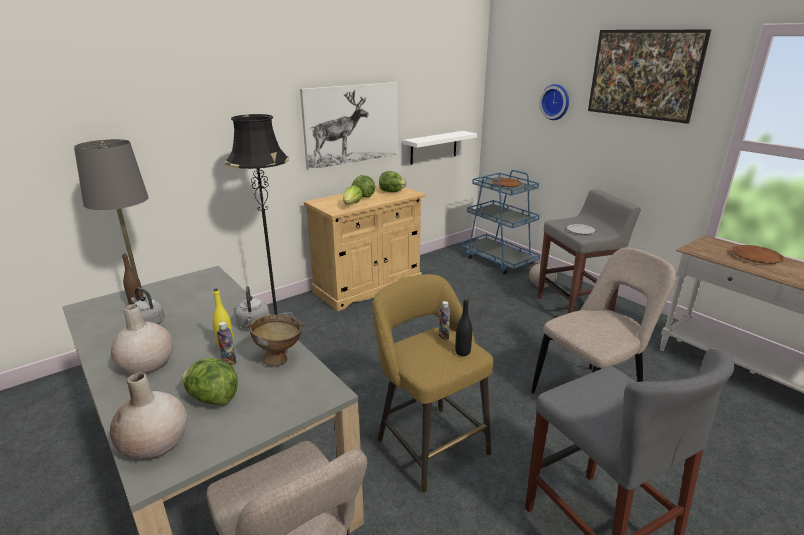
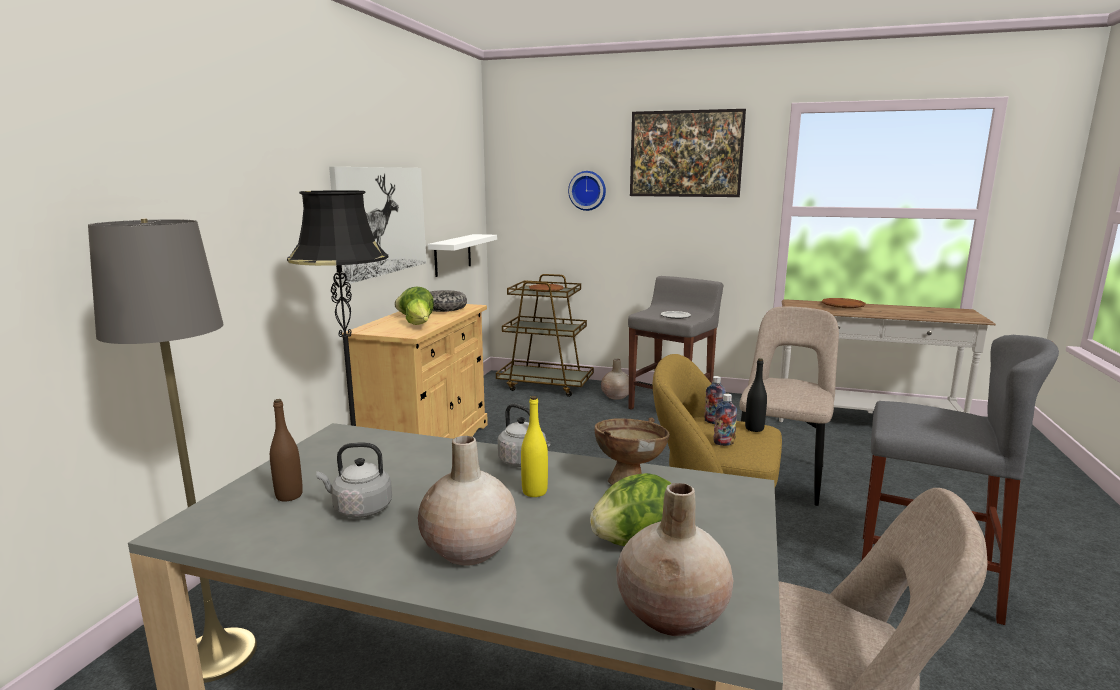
camera: 35 degrees left, 10 degrees down
bottle [217,322,237,365] -> bottle moved to [713,393,737,446]
lettuce [379,171,406,192] -> bowl [430,290,467,312]
blue cart [461,170,540,274] -> brown cart [496,274,594,397]

